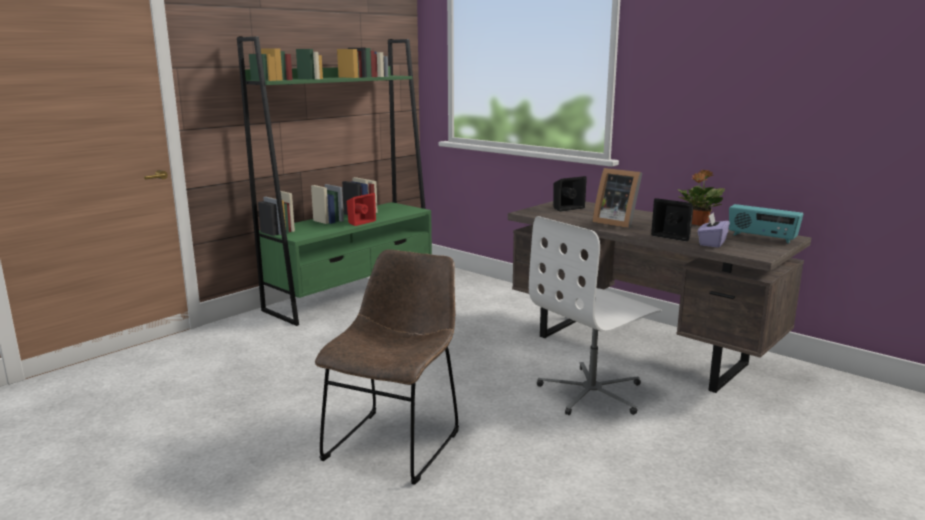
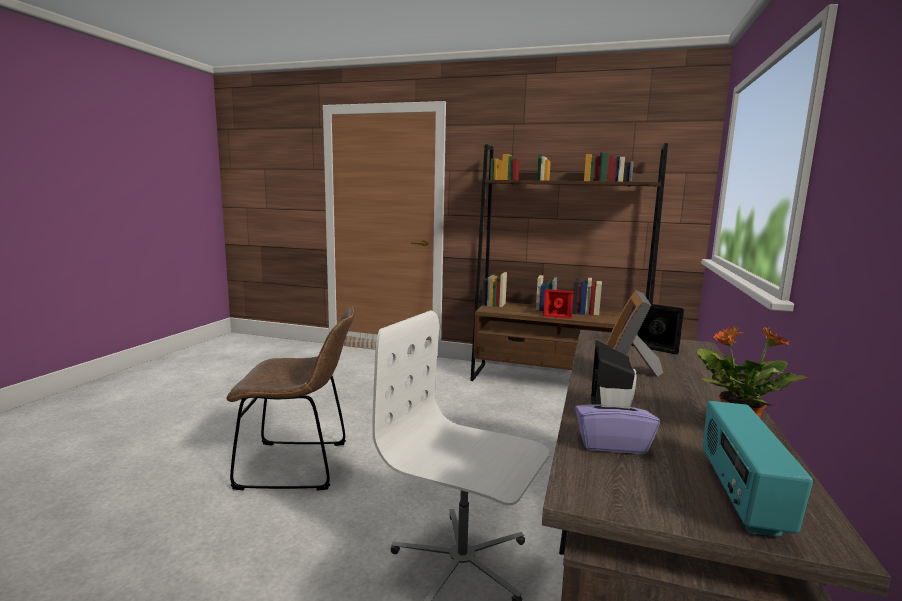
camera: 65 degrees right, 5 degrees down
green bookcase [237,37,432,326] -> brown bookcase [470,143,668,381]

